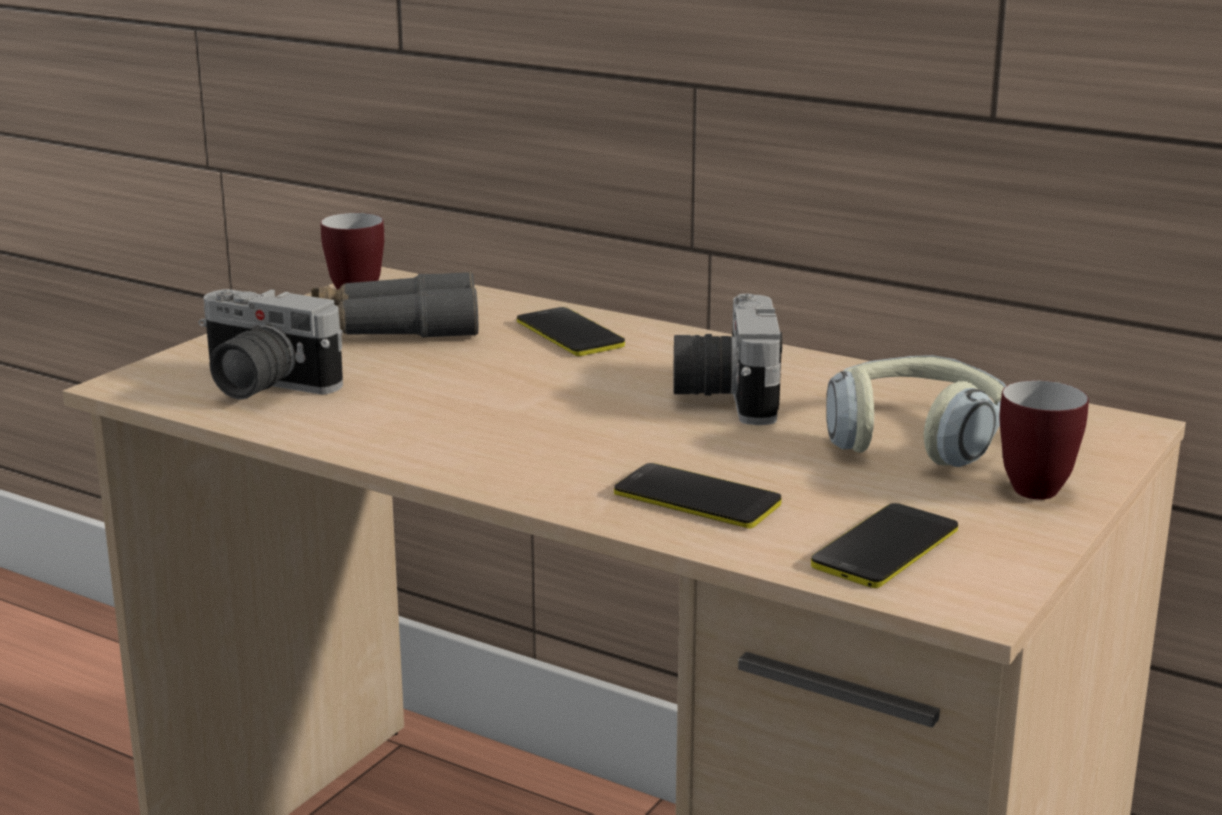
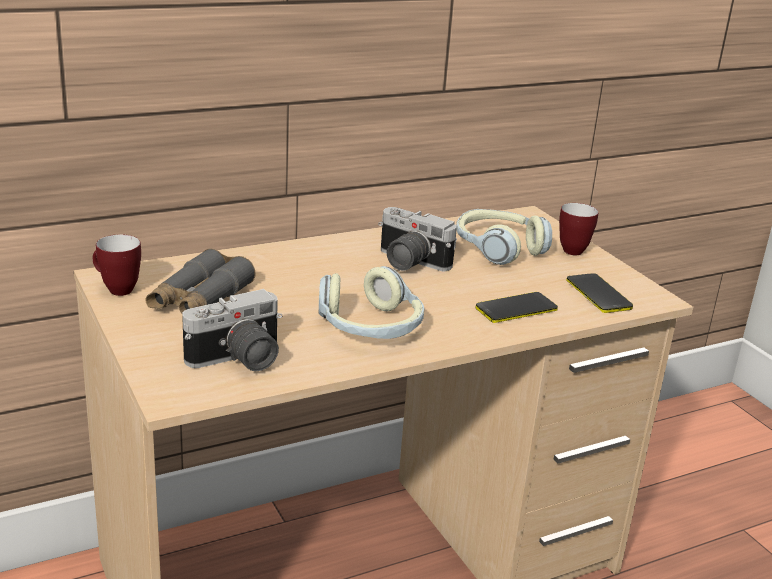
camera: 60 degrees left, 5 degrees up
phone [517,307,625,356] -> none
none -> headphones [319,266,424,339]

